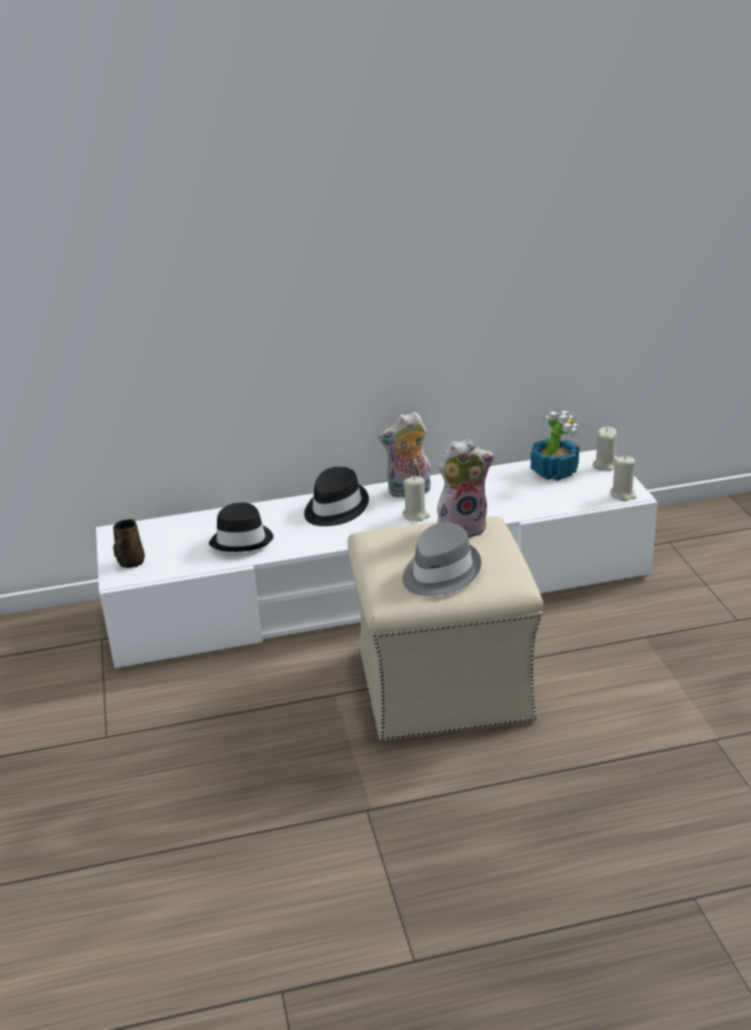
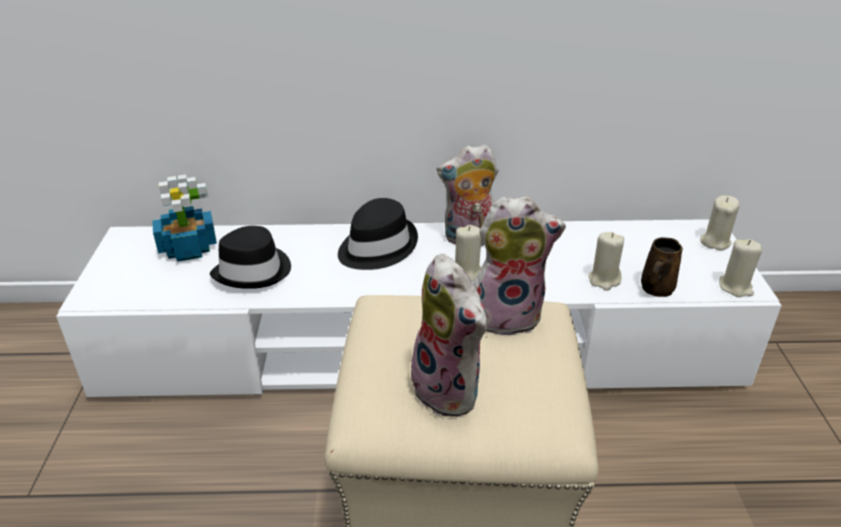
camera: 10 degrees right, 5 degrees up
brown mug [113,519,145,568] -> brown mug moved to [641,237,683,297]
grey hat [402,523,481,596] -> plush toy [411,254,487,417]
potted plant [531,410,579,481] -> potted plant moved to [152,175,217,262]
none -> beige candle [588,232,624,291]

